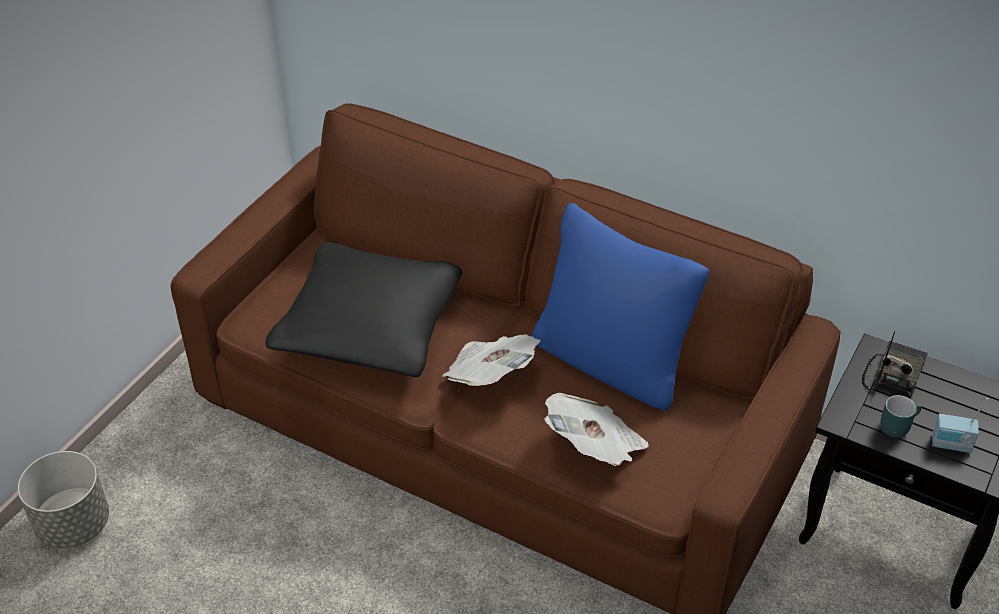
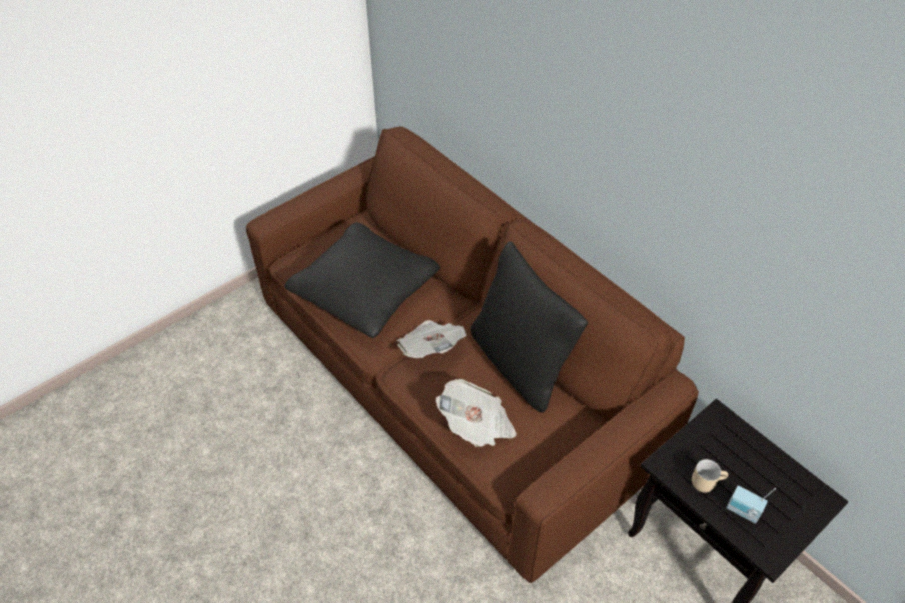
camera: 20 degrees right, 5 degrees up
grey planter [18,451,109,548] -> none
blue pillow [532,203,710,410] -> black pillow [470,241,588,413]
radio [862,331,928,396] -> none
turquoise mug [881,395,921,438] -> beige mug [692,459,728,493]

